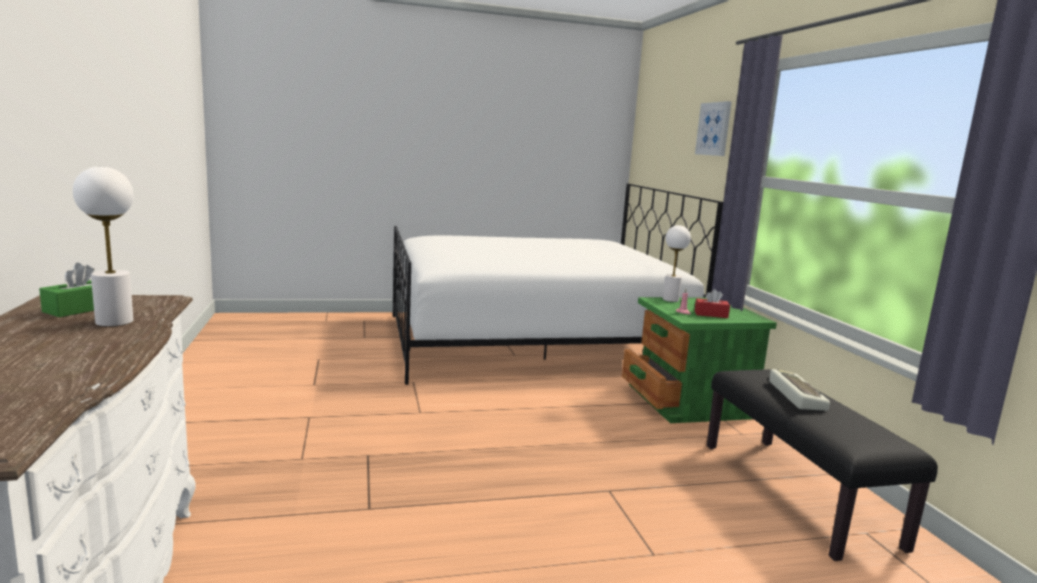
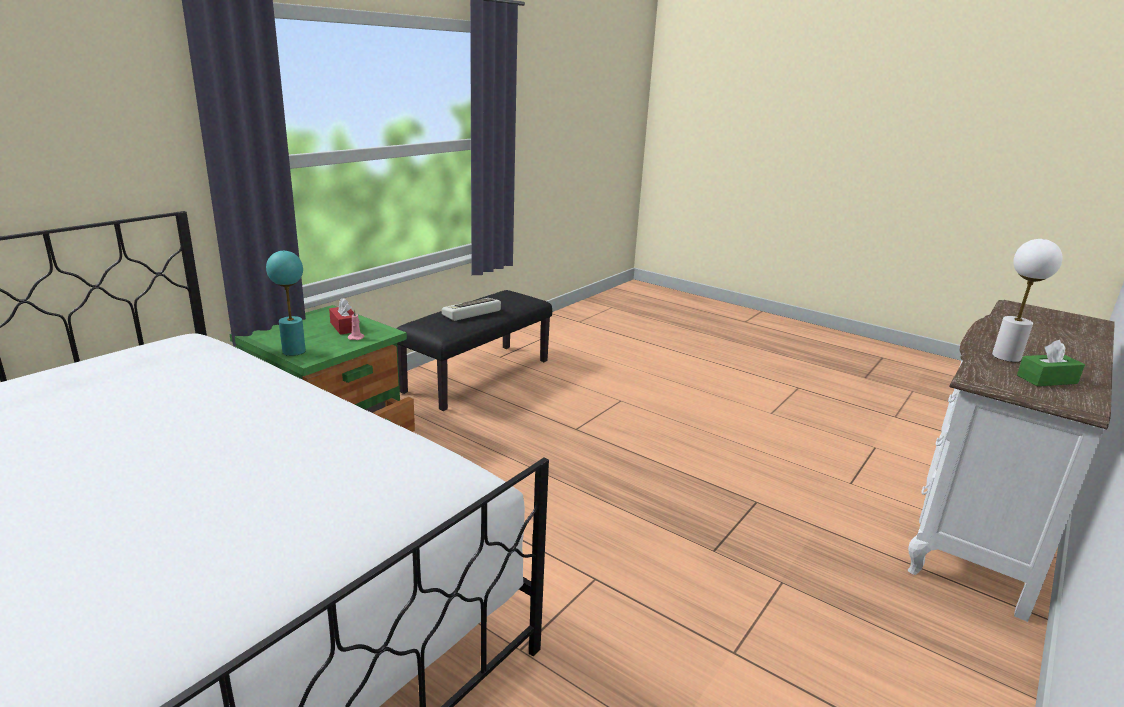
camera: 130 degrees left, 10 degrees up
white table lamp [663,225,691,302] -> turquoise table lamp [266,251,306,356]
picture [695,101,732,156] -> none

